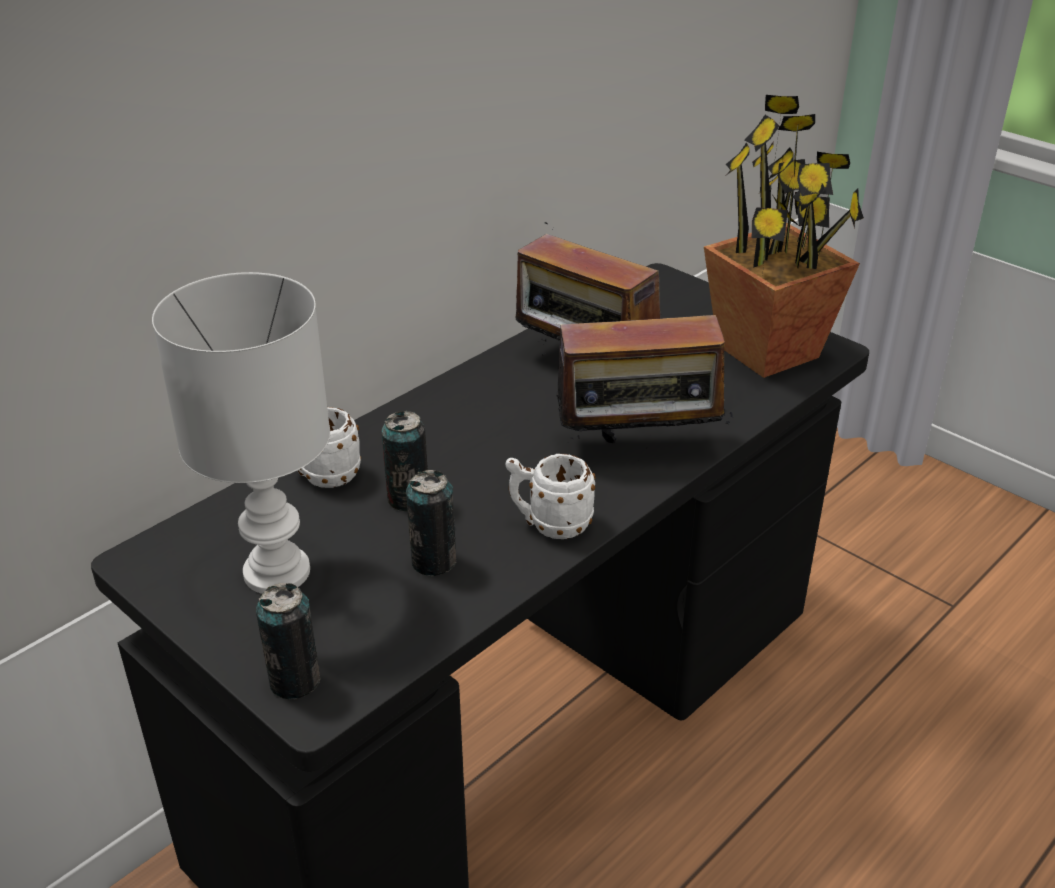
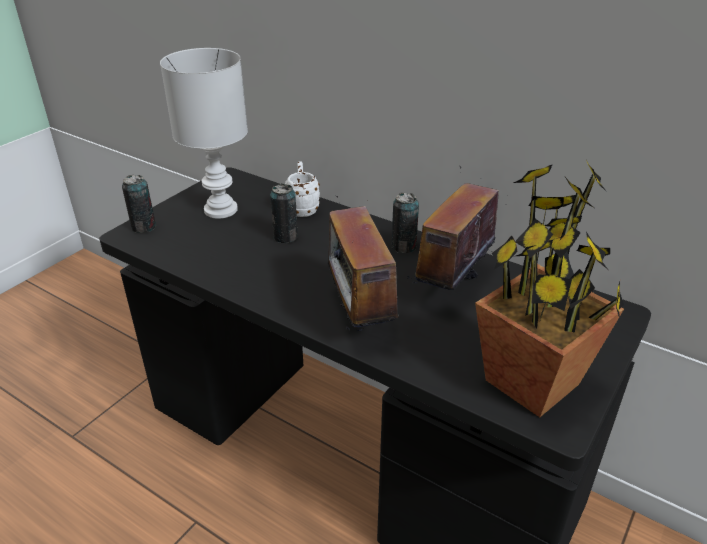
camera: 80 degrees right, 0 degrees up
can [406,470,457,576] -> can moved to [392,192,419,253]
white mug [505,454,595,539] -> none

